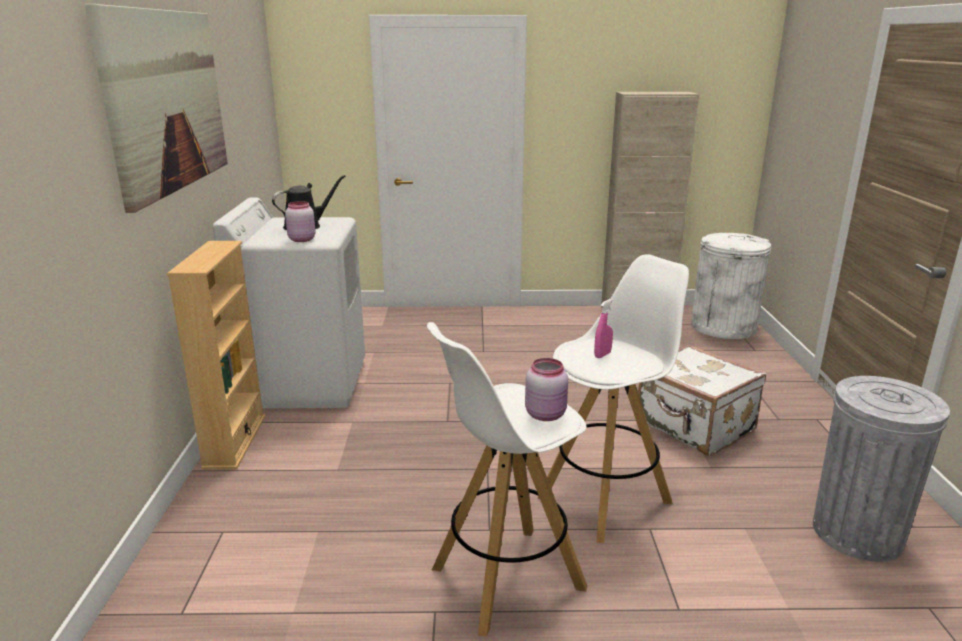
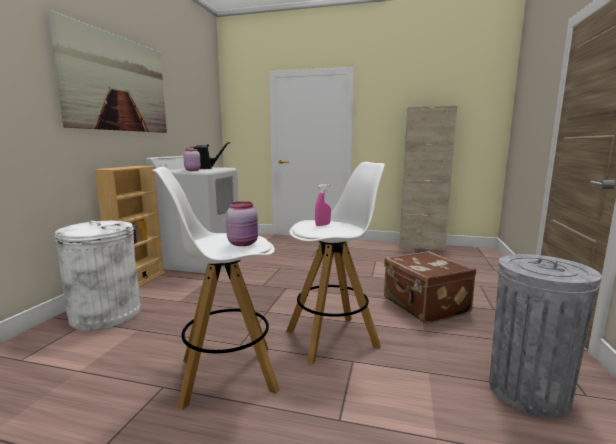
camera: 15 degrees right, 10 degrees down
white suitcase [638,345,766,456] -> brown suitcase [384,251,476,324]
white trash can [691,233,771,339] -> white trash can moved to [55,221,141,331]

